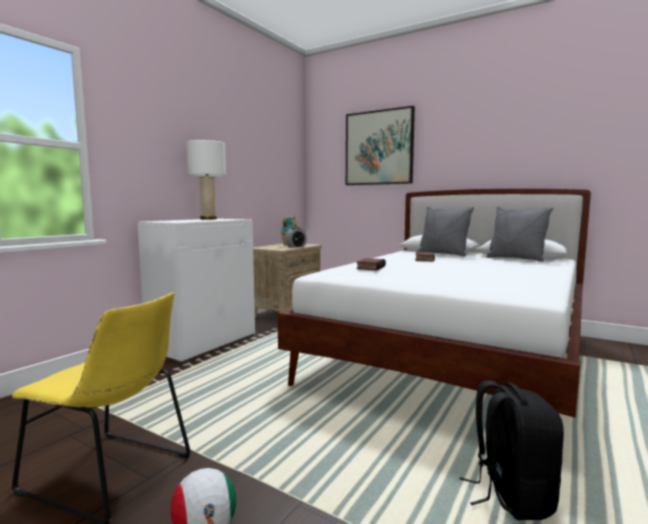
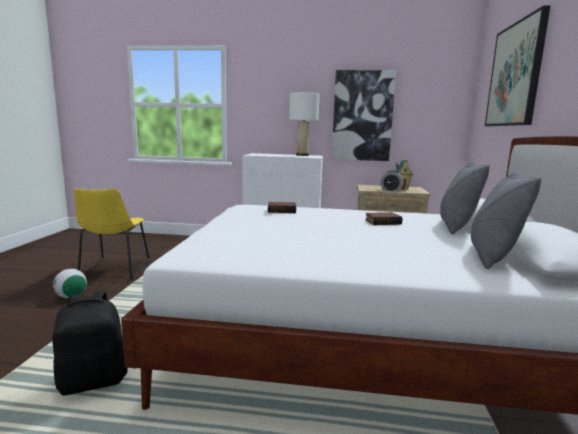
camera: 65 degrees right, 5 degrees up
none -> picture [332,70,396,161]

